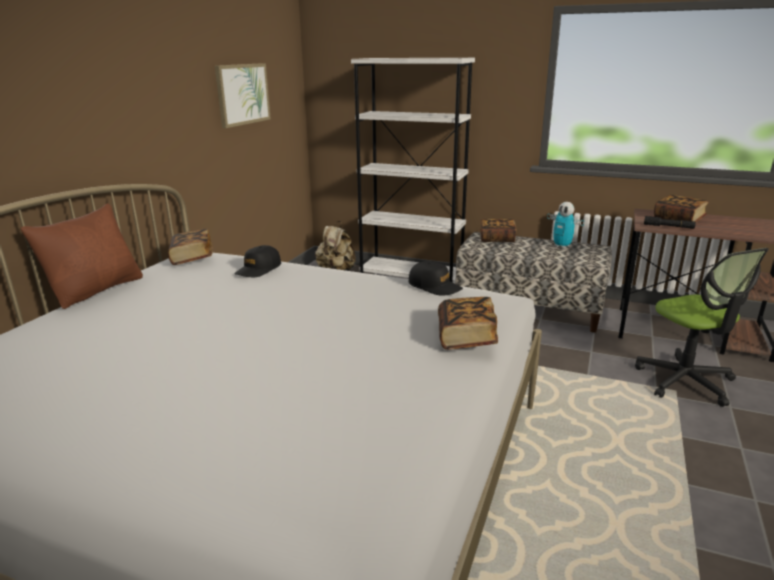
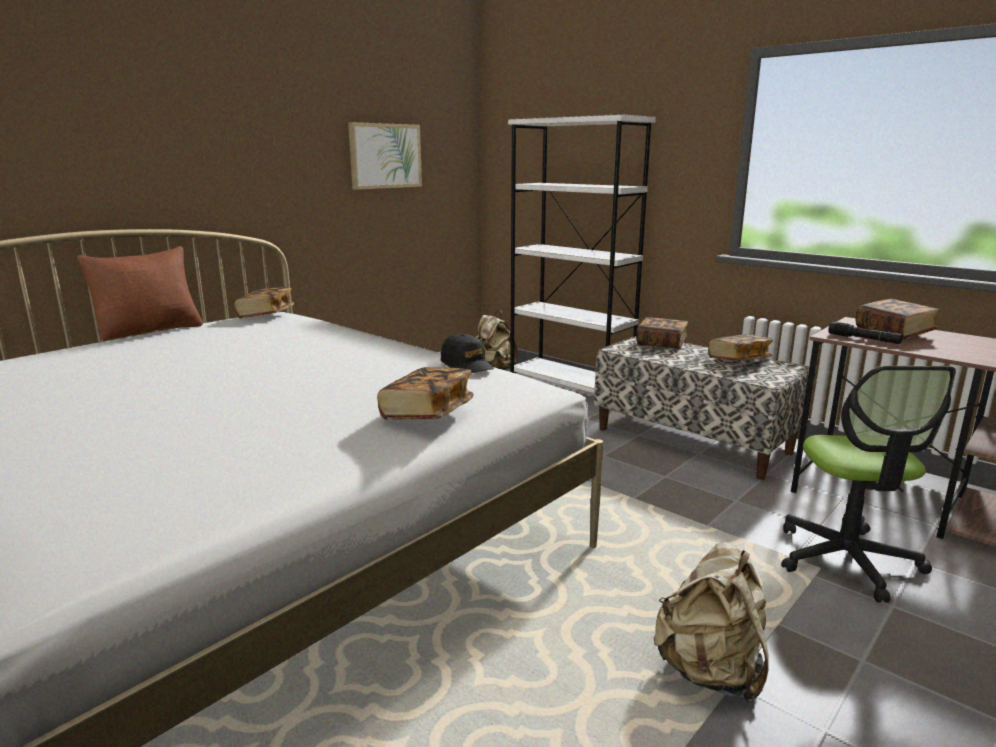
camera: 20 degrees right, 5 degrees down
black cap [234,245,281,277] -> none
toy robot [547,202,585,249] -> book [708,334,773,361]
none -> beige backpack [654,542,768,703]

